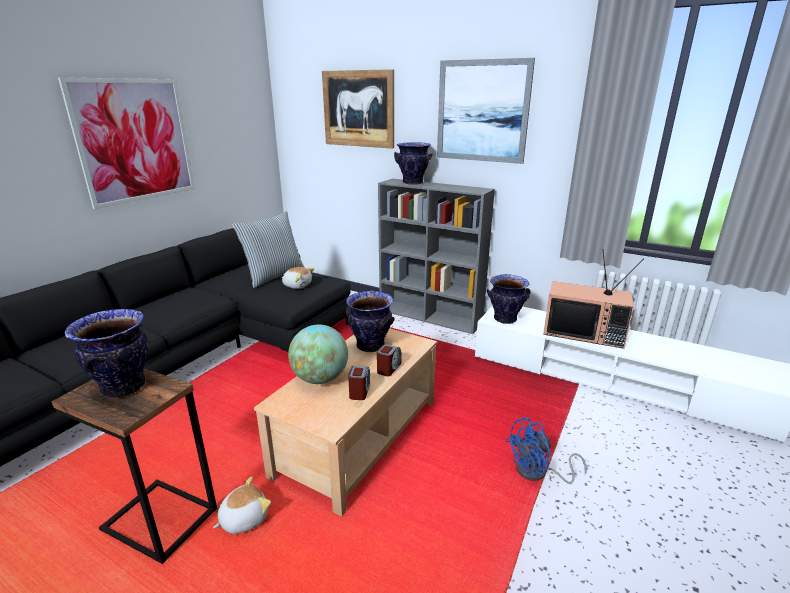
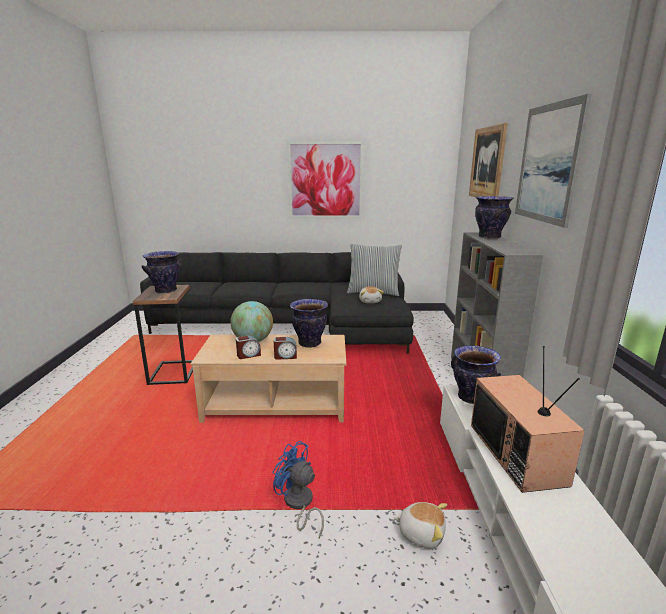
camera: 60 degrees right, 5 degrees down
plush toy [213,476,271,534] -> plush toy moved to [394,502,447,549]

